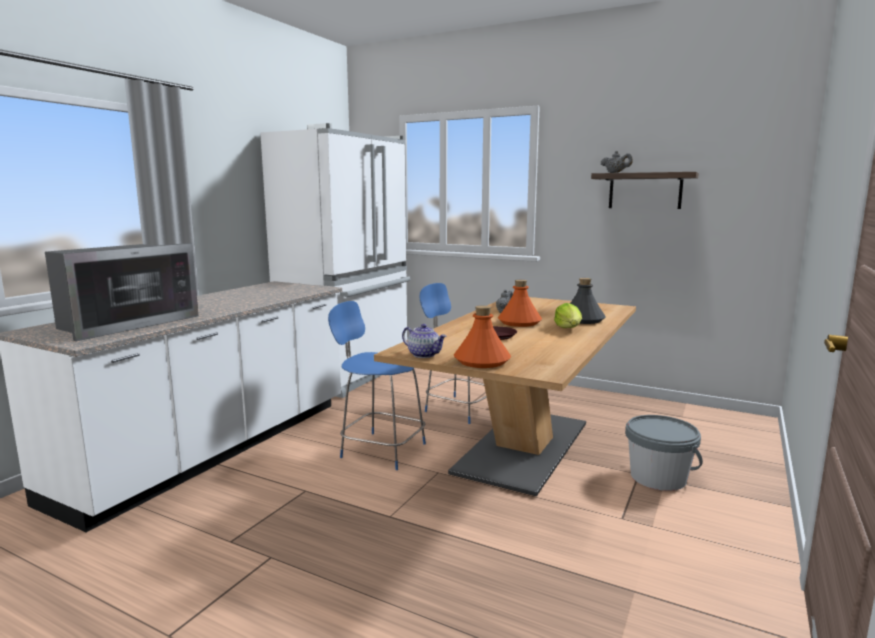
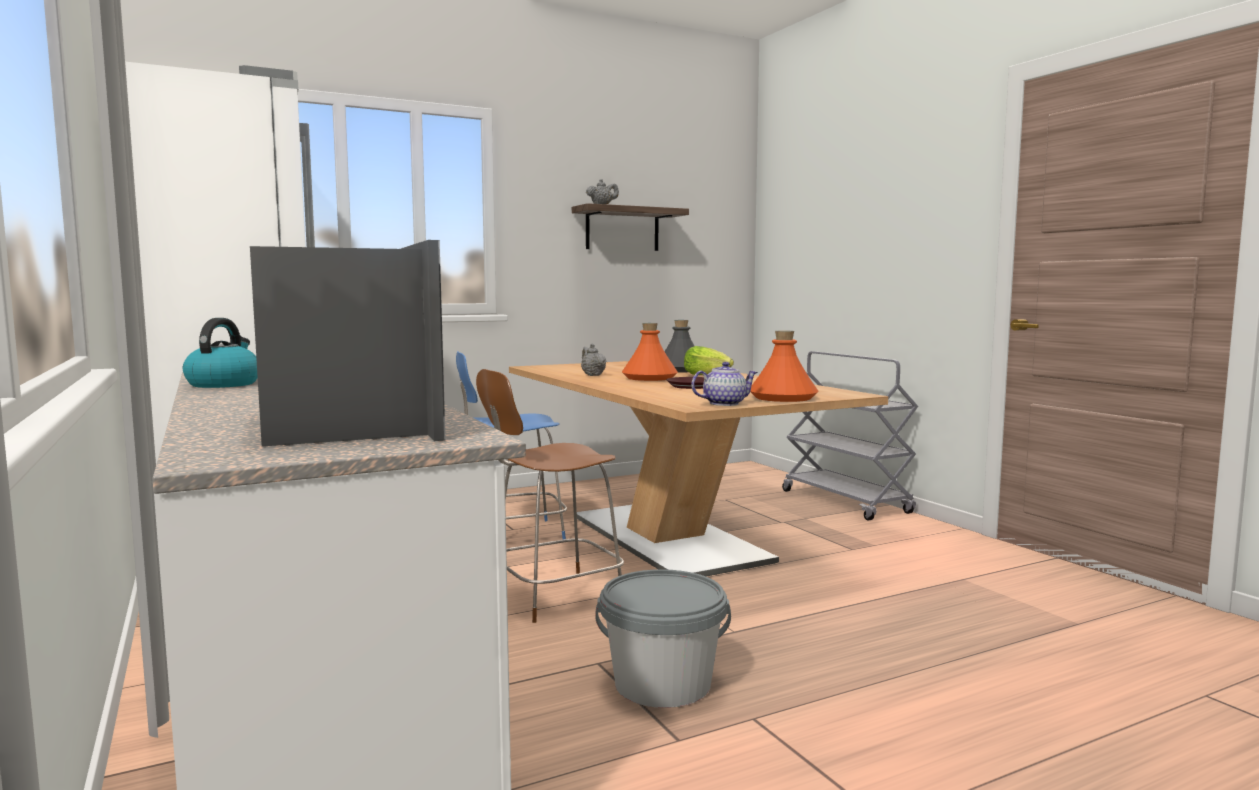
camera: 55 degrees left, 5 degrees down
blue chair [328,301,426,470] -> brown chair [476,369,624,623]
grey bucket [625,415,703,491] -> grey bucket moved to [595,569,731,708]
none -> kettle [183,318,258,388]
none -> grey cart [782,351,918,520]

